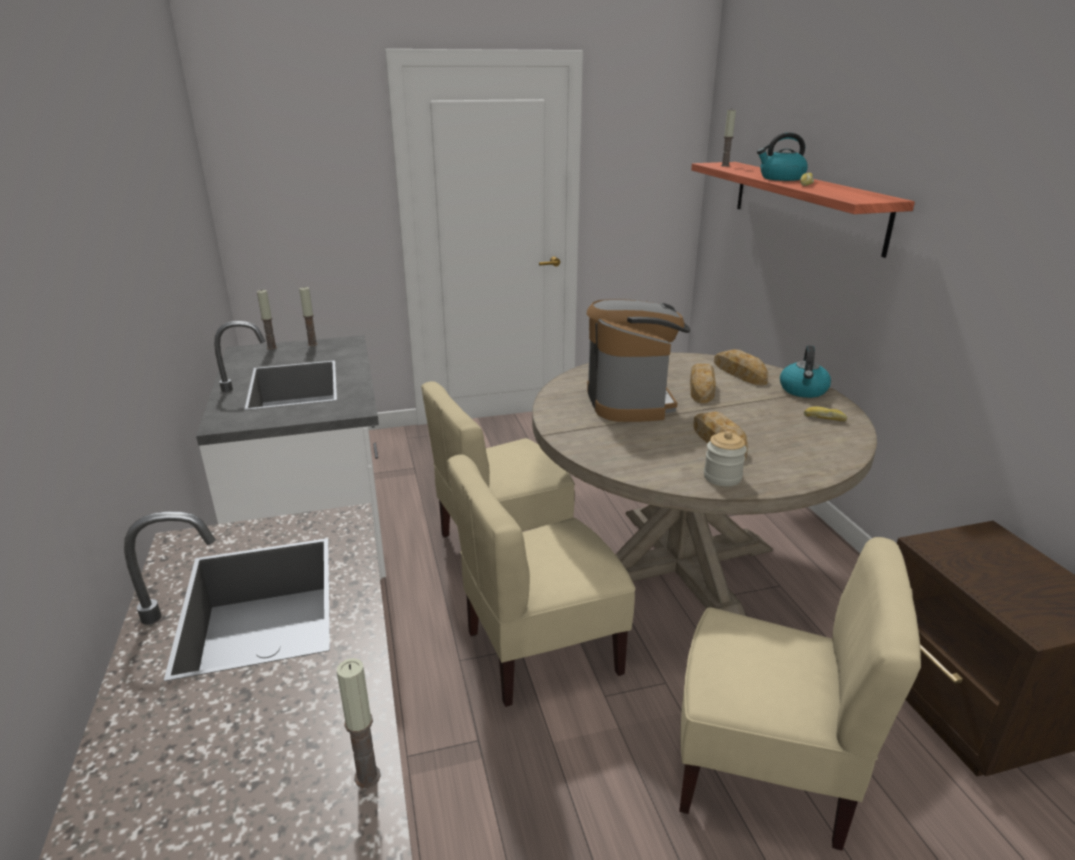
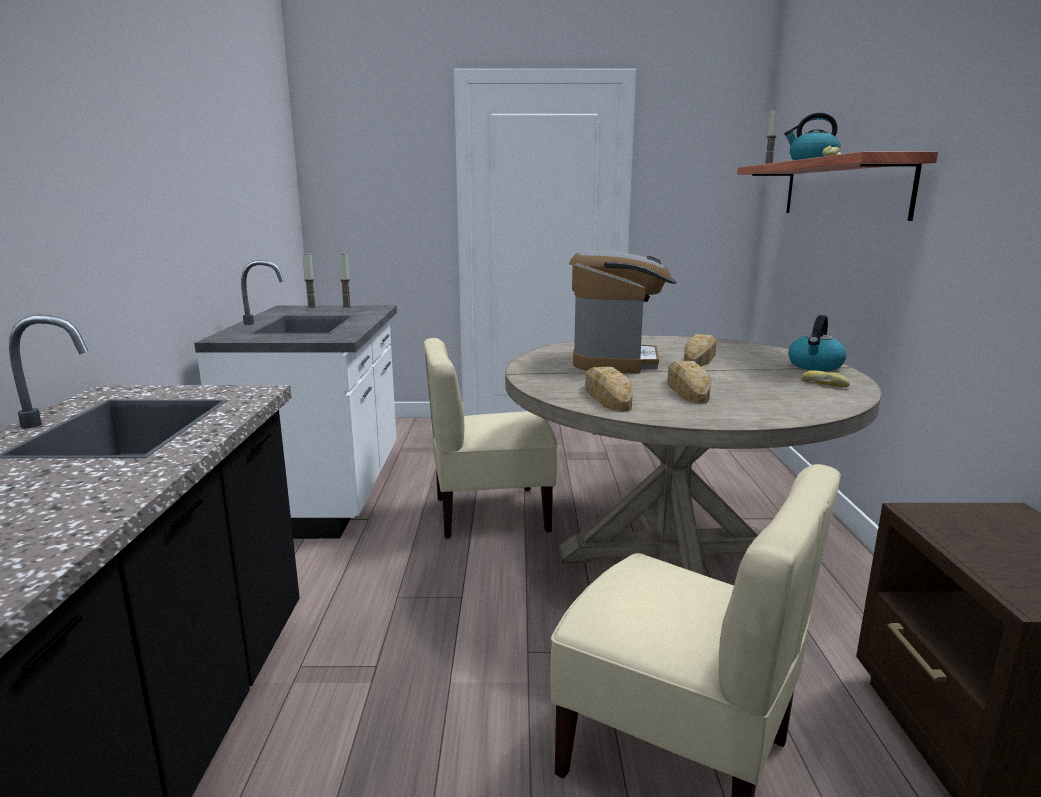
camera: 15 degrees right, 10 degrees down
candle [337,658,381,788] -> none
beige chair [447,454,636,707] -> none
jar [704,431,747,486] -> none
bread [714,349,768,385] -> bread moved to [585,367,633,412]

